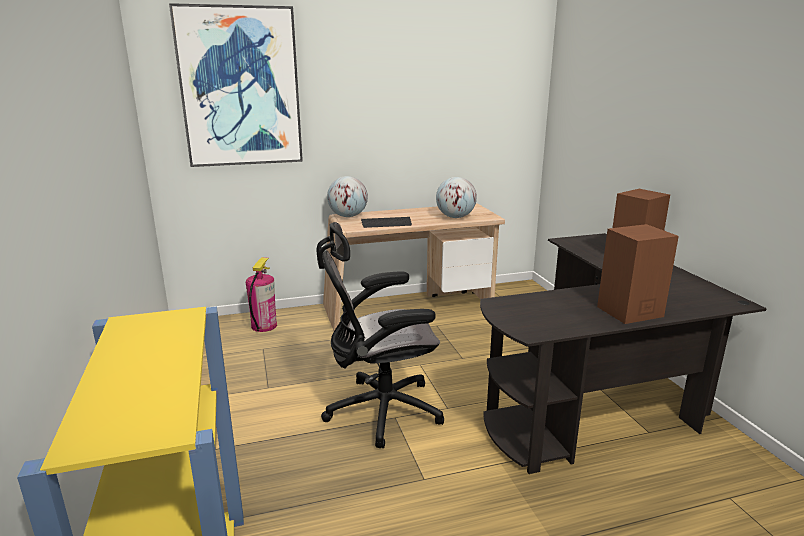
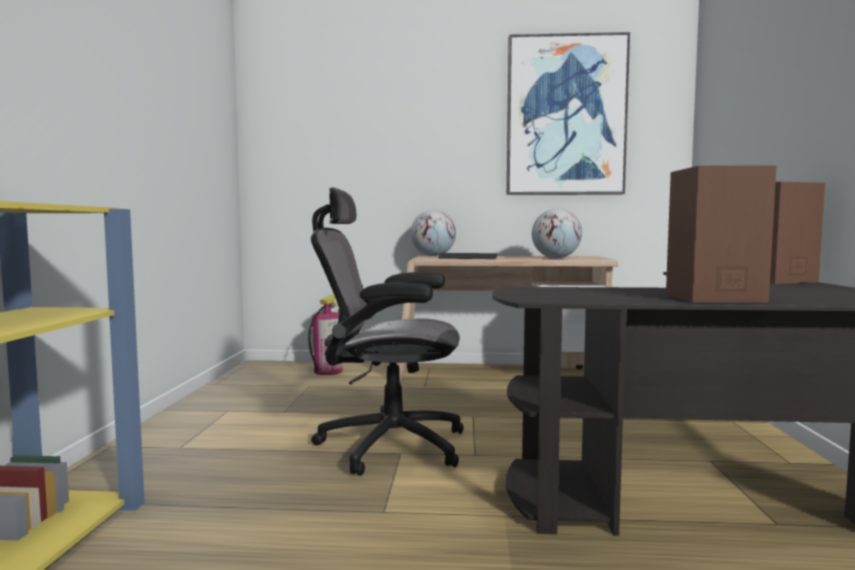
camera: 20 degrees right, 15 degrees down
picture [169,3,303,167] -> picture moved to [507,32,630,195]

